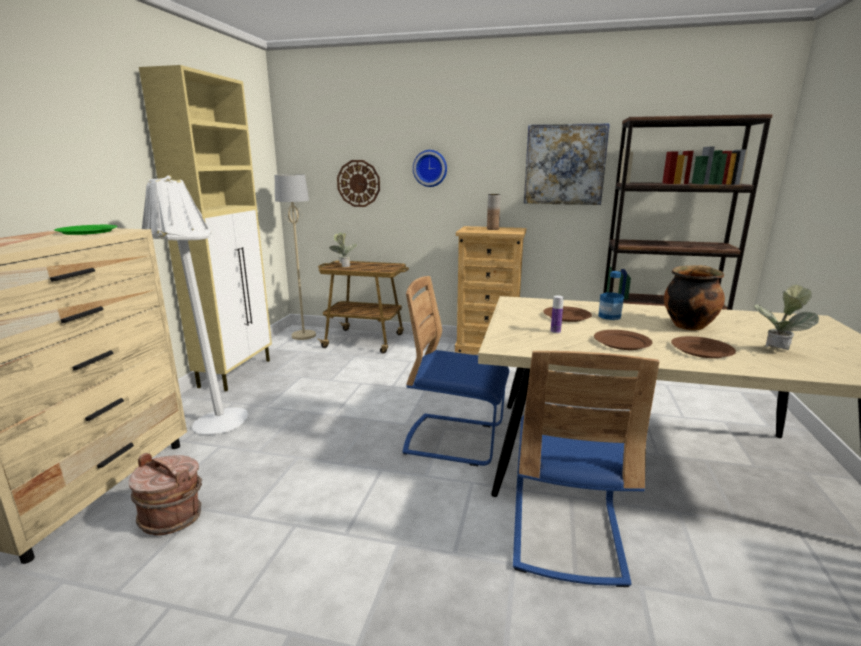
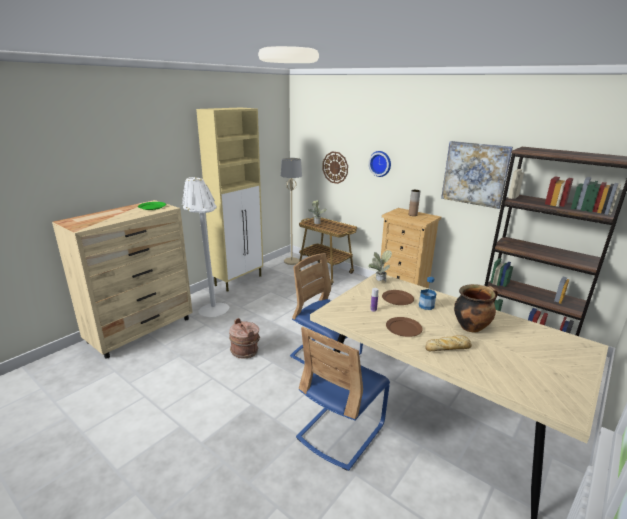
camera: 25 degrees right, 5 degrees up
brown bucket [128,453,202,535] -> brown bucket moved to [229,318,260,358]
brown plate [671,336,736,358] -> bread [425,335,472,351]
potted plant [753,284,819,350] -> potted plant moved to [368,250,392,282]

